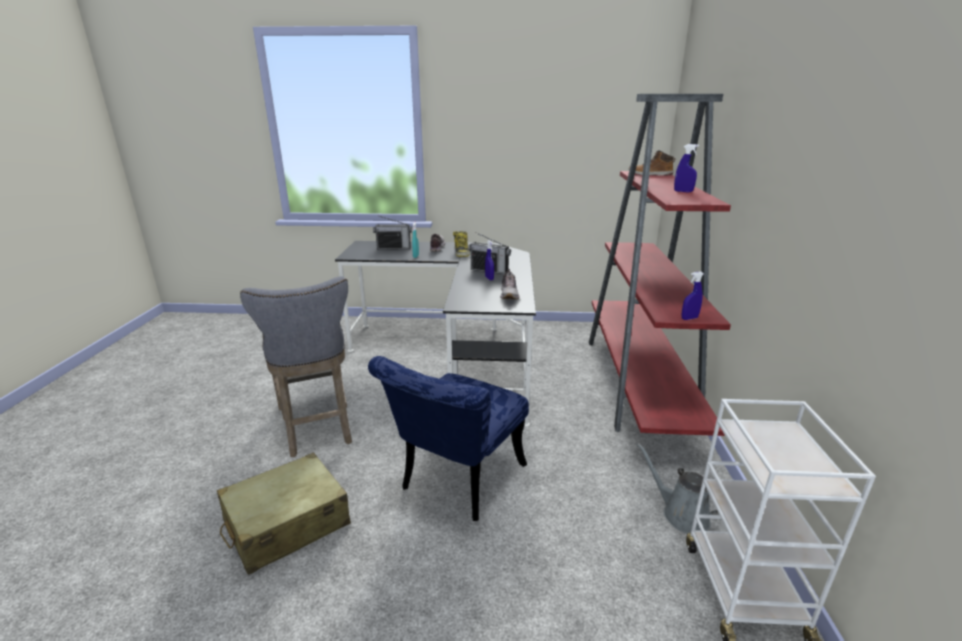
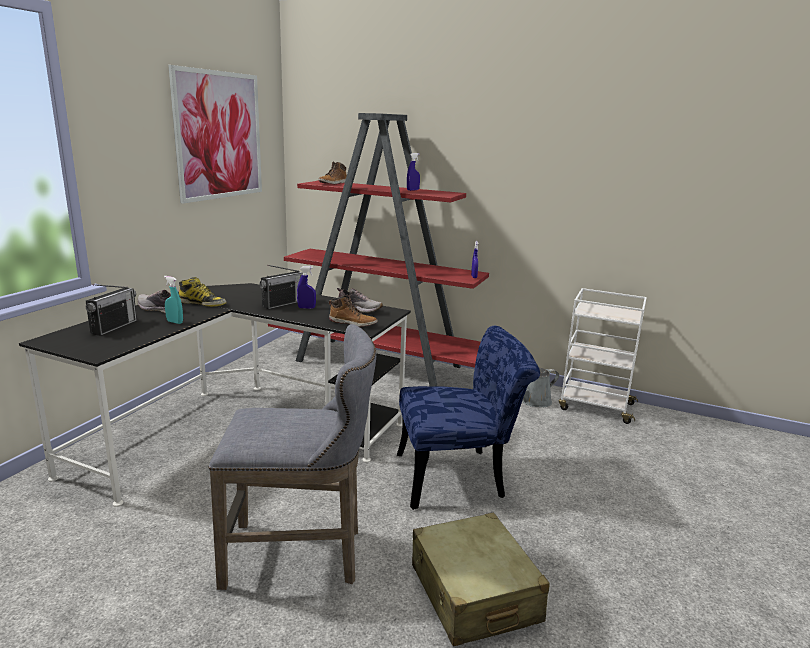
camera: 70 degrees left, 5 degrees down
blue chair [368,356,529,521] -> blue chair turned 60 degrees counterclockwise [397,326,540,510]
none -> picture [168,65,262,204]
none -> boot [329,295,378,327]

